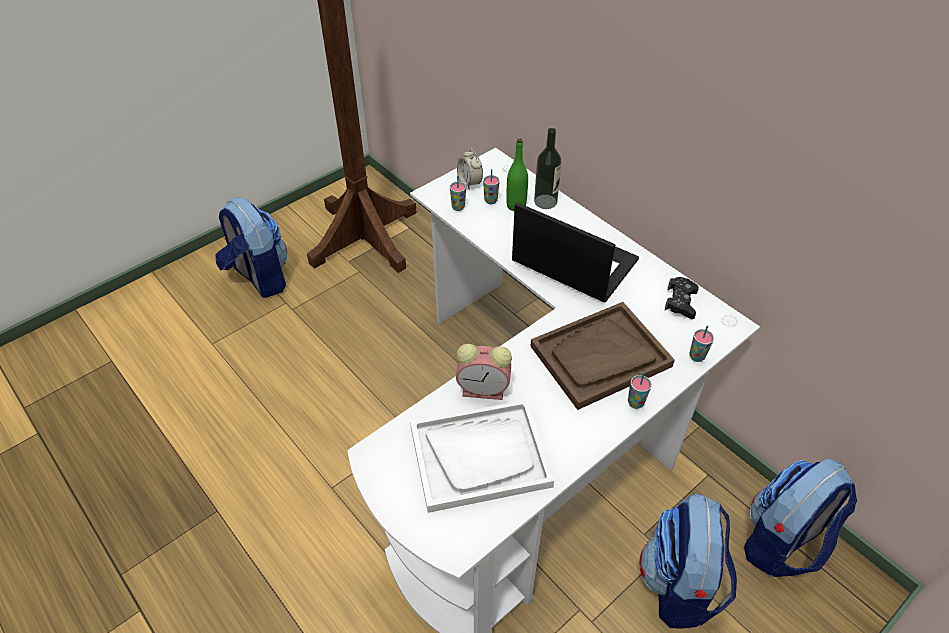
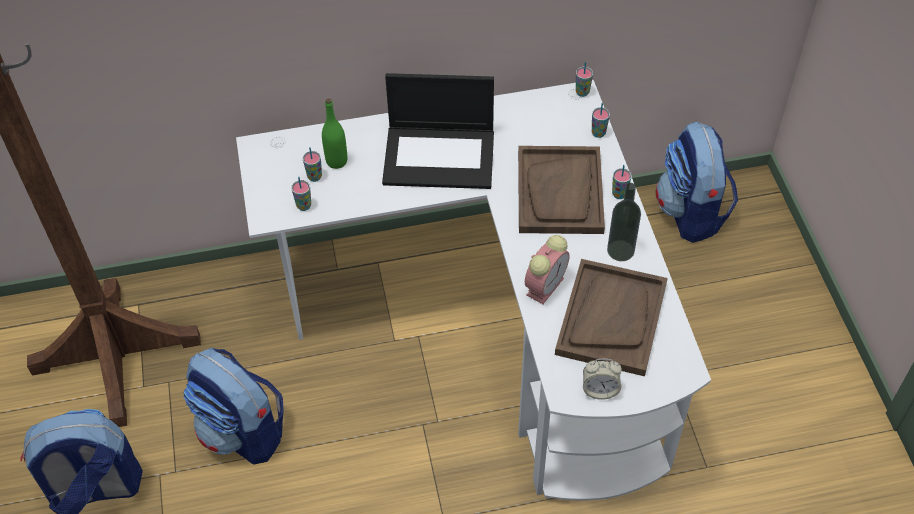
camera: 60 degrees left, 5 degrees up
white tray [410,400,554,513] -> brown tray [555,259,668,376]
alarm clock [457,149,483,190] -> alarm clock moved to [583,359,622,400]
laptop [512,202,639,302] -> laptop turned 150 degrees counterclockwise [382,73,494,189]
bottle [534,128,562,209] -> bottle moved to [607,183,641,261]
backpack [640,494,737,628] -> backpack moved to [183,348,284,465]
black game controller [665,277,699,319] -> none
none -> cup [576,62,593,97]

